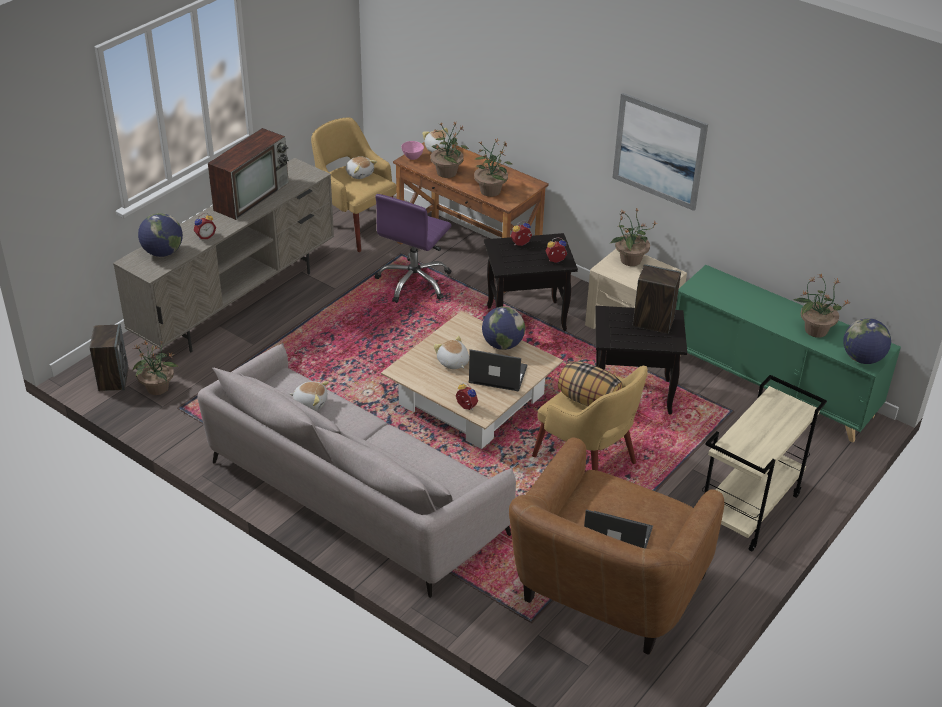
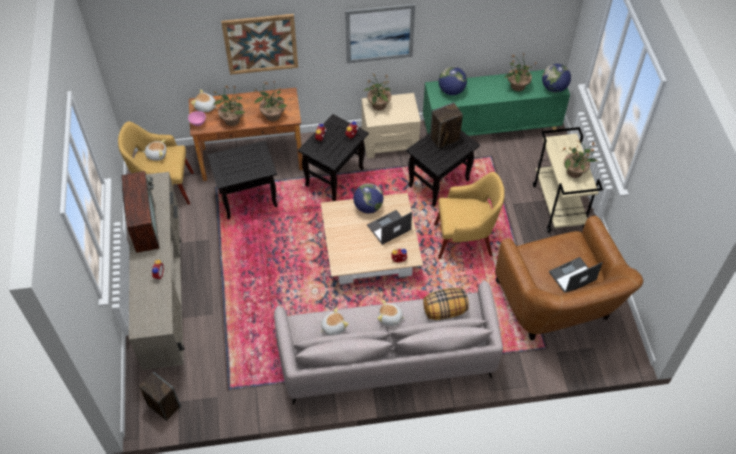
camera: 45 degrees left, 15 degrees up
potted plant [133,341,179,395] -> potted plant moved to [562,140,598,178]
globe [138,213,183,257] -> globe moved to [438,67,467,95]
purple office chair [374,194,451,303] -> black side table [208,141,277,220]
plush toy [434,336,469,369] -> plush toy moved to [377,300,406,326]
pillow [558,361,623,406] -> pillow moved to [423,288,469,320]
none -> picture [221,14,298,75]

